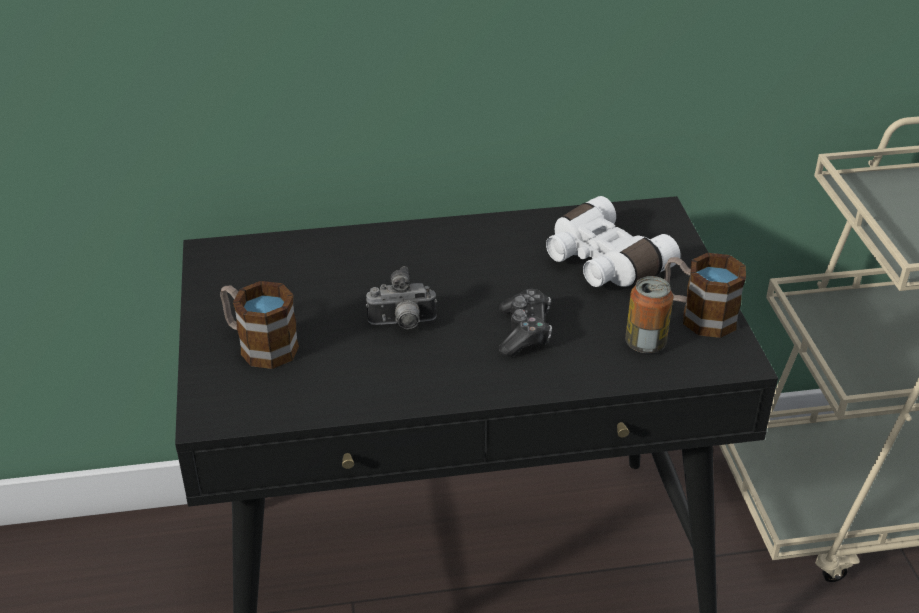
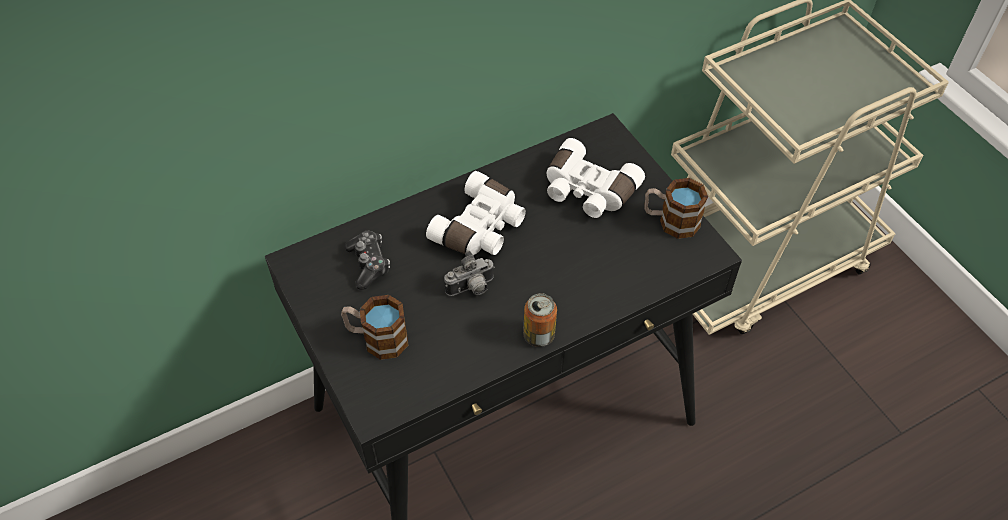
camera: 20 degrees left, 15 degrees up
game controller [499,289,552,357] -> game controller moved to [345,231,390,290]
can [625,276,673,353] -> can moved to [523,293,557,347]
none -> white binoculars [426,171,526,255]

